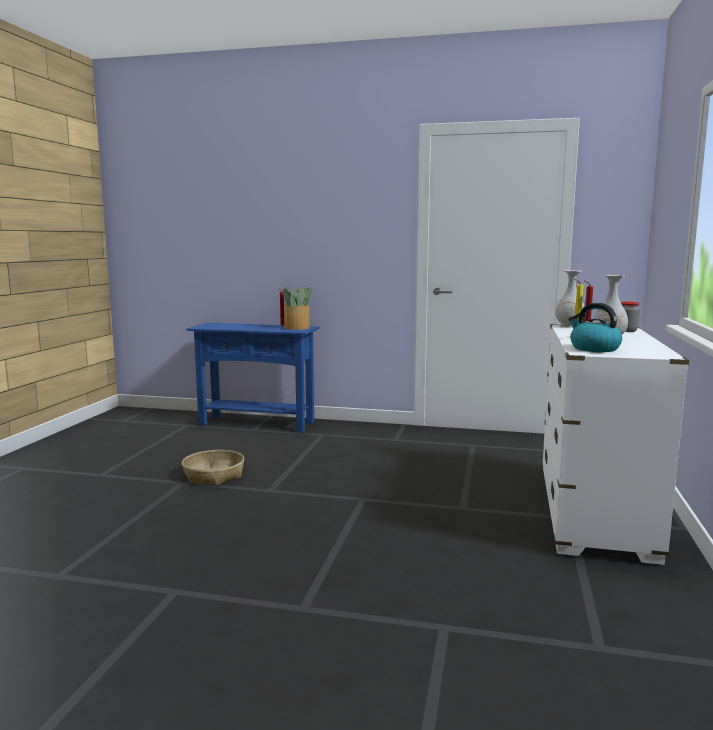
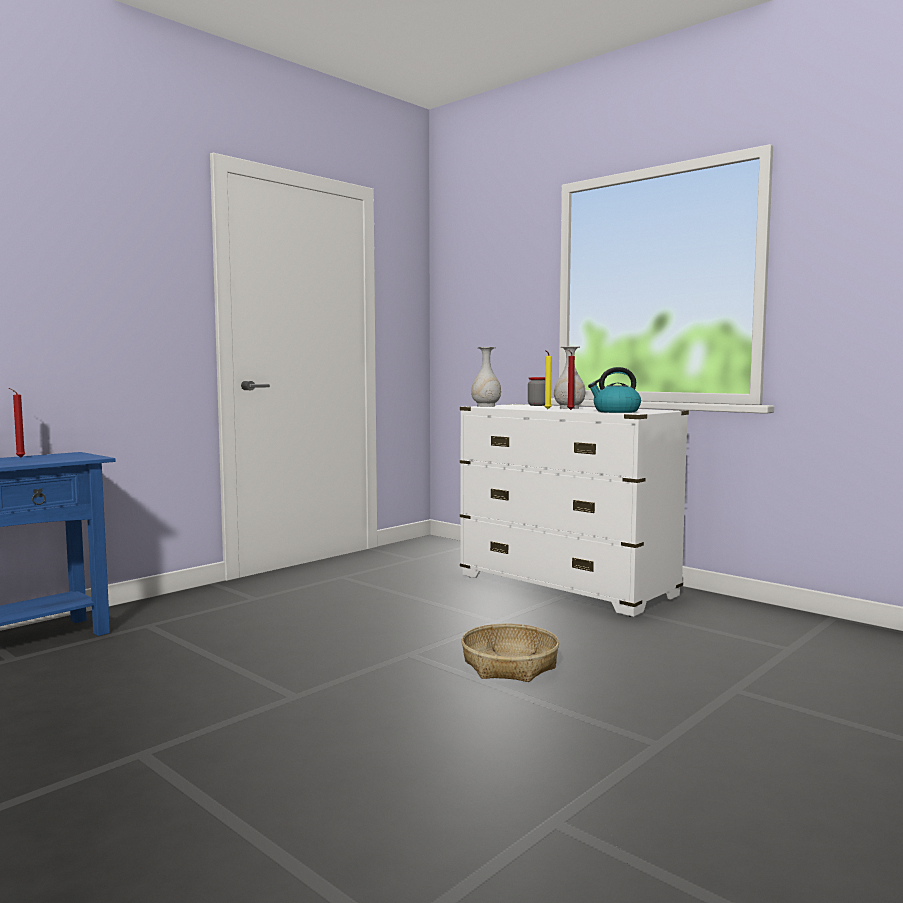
camera: 60 degrees left, 5 degrees down
basket [182,450,244,486] -> basket moved to [461,623,559,682]
potted plant [283,287,313,330] -> none

